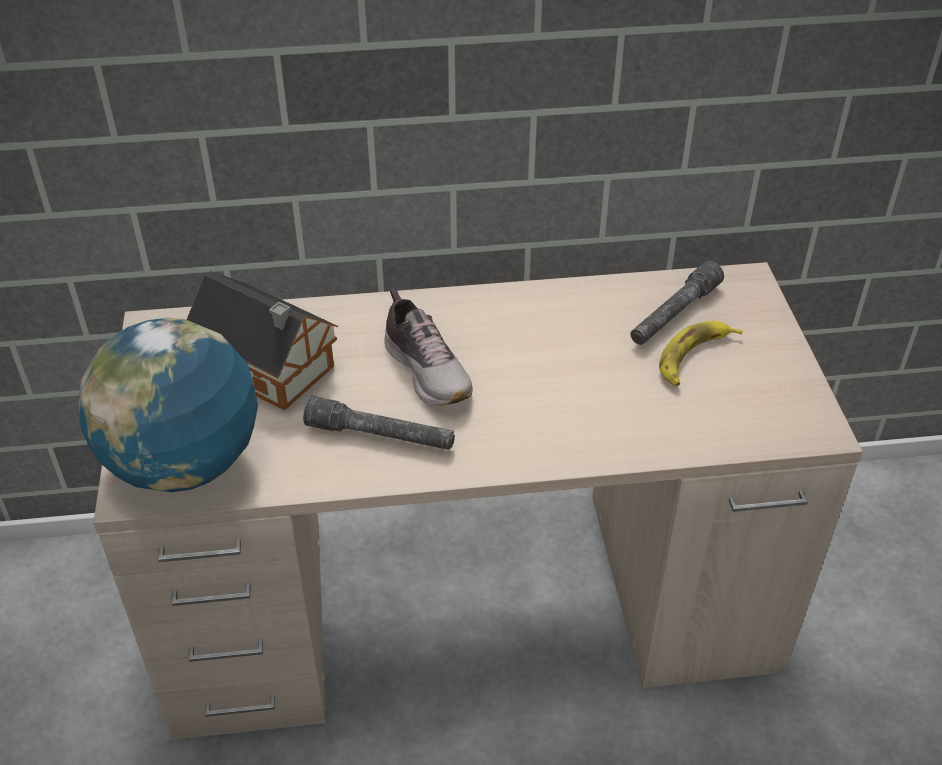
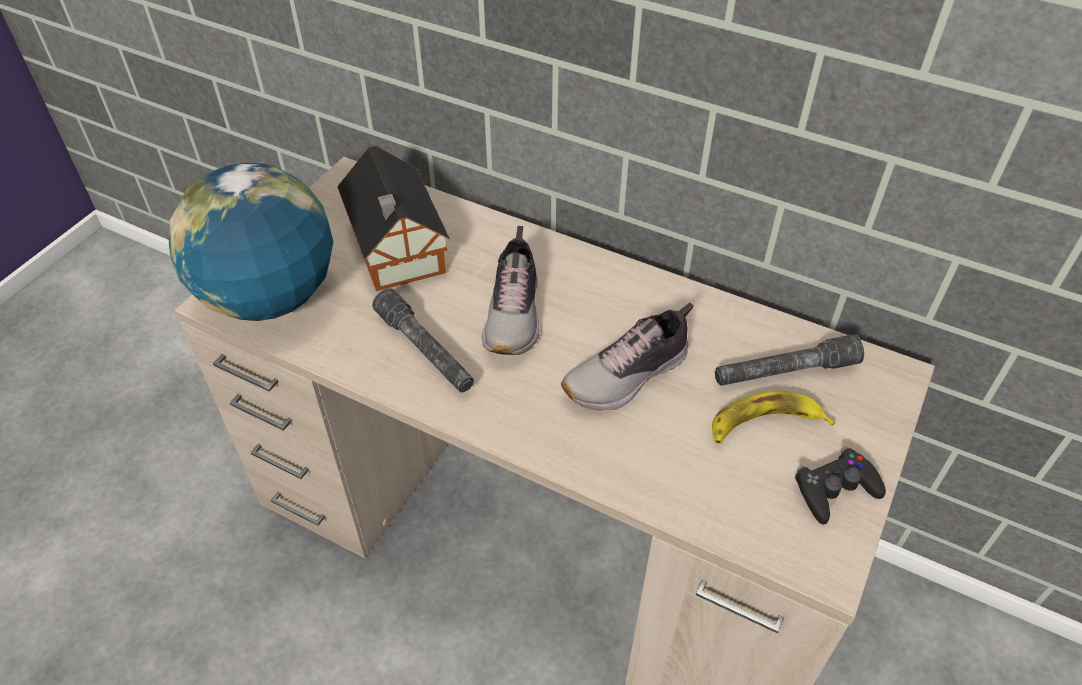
camera: 35 degrees right, 5 degrees up
none -> shoe [561,303,694,411]
none -> black game controller [795,447,886,525]

